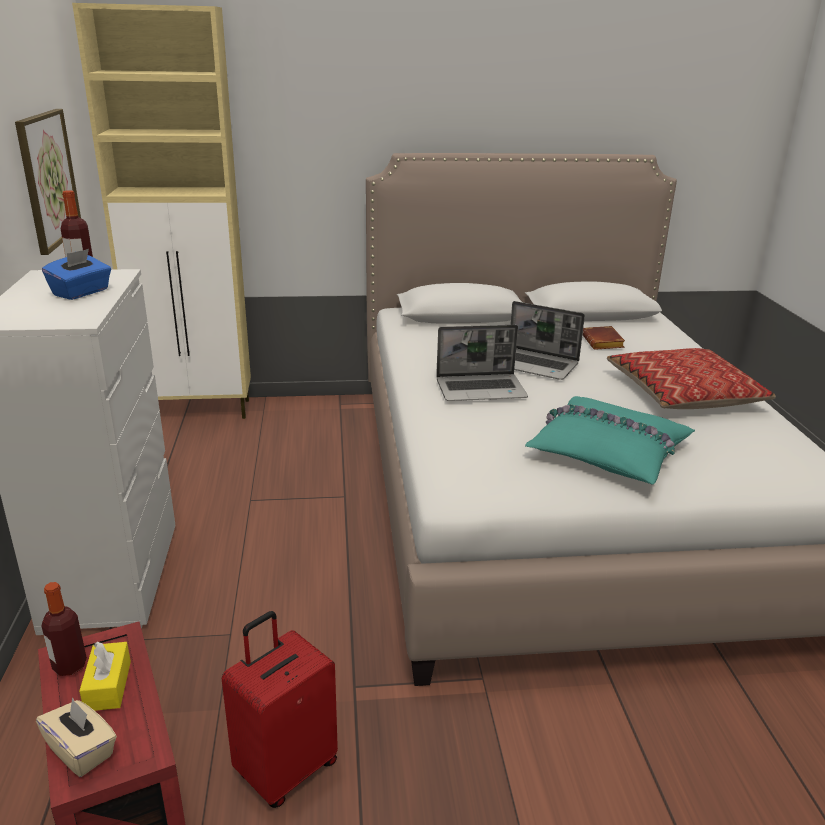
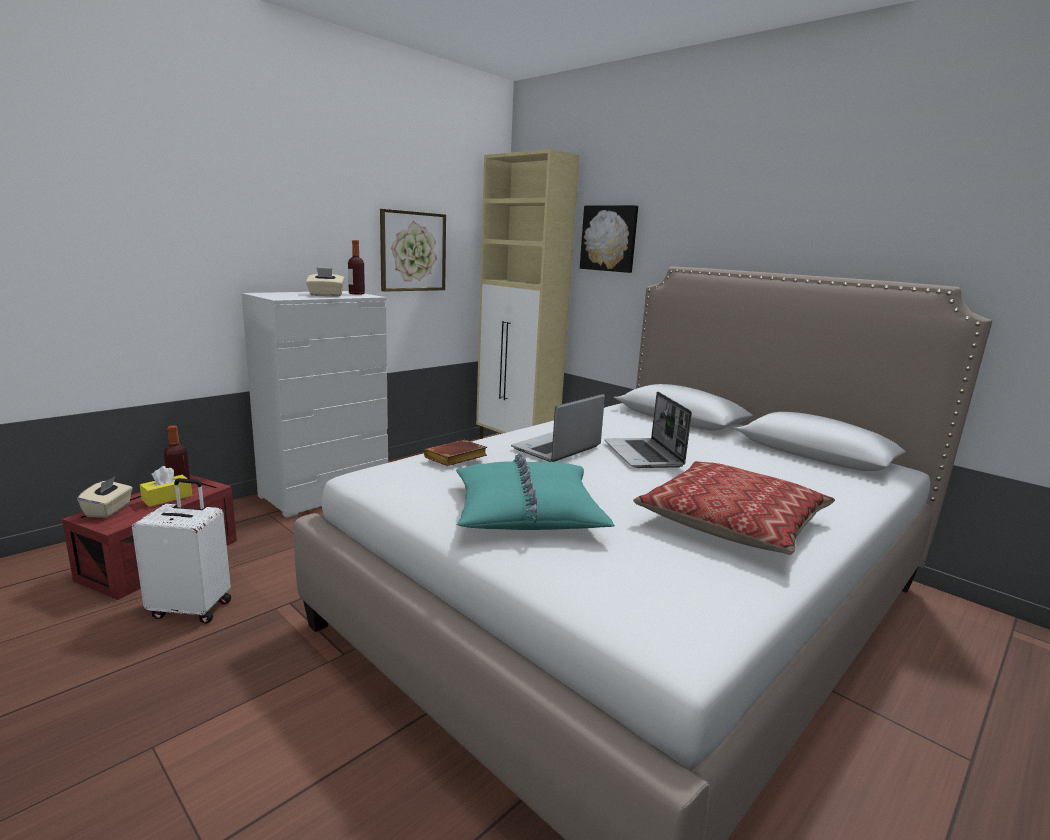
camera: 50 degrees right, 10 degrees down
blue tissue box [42,249,111,300] -> beige tissue box [306,267,345,297]
red suitcase [222,611,338,808] -> white suitcase [132,478,231,624]
laptop [436,325,528,401] -> laptop turned 90 degrees clockwise [511,394,605,462]
brown book [583,326,625,350] -> brown book moved to [424,440,487,466]
none -> picture [580,205,638,273]

